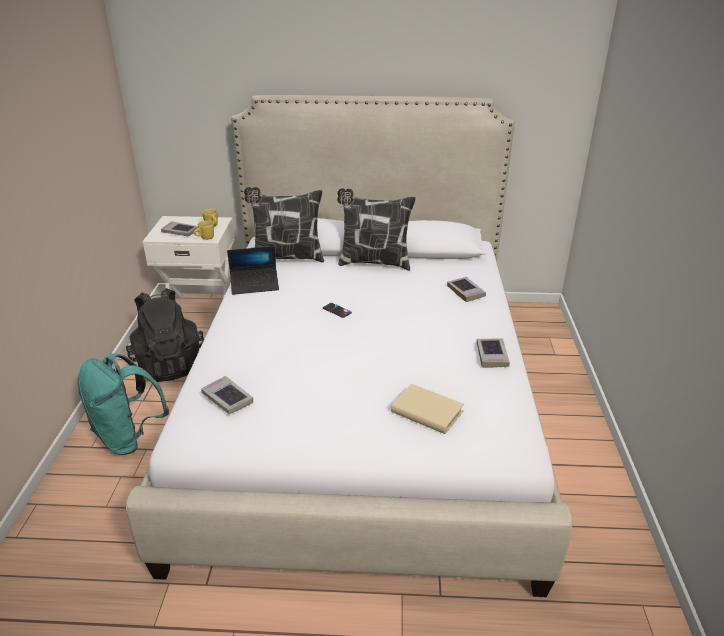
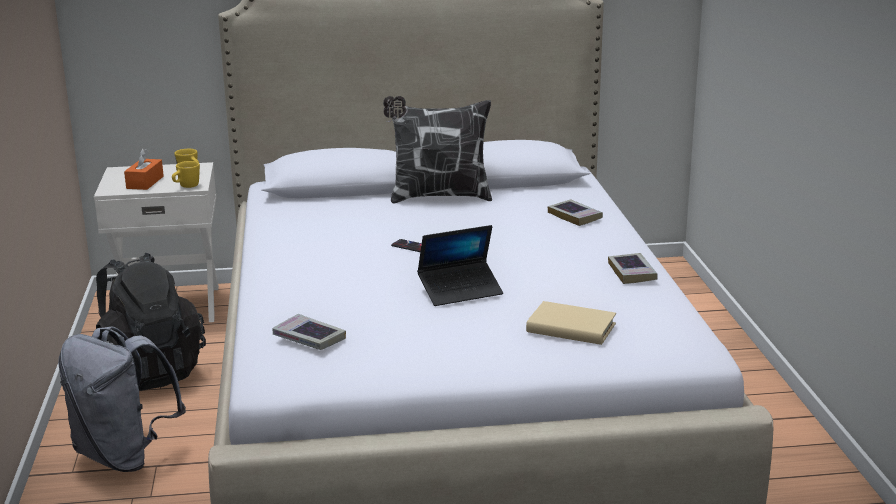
camera: 10 degrees left, 10 degrees down
turquoise backpack [78,353,169,455] -> grey backpack [58,326,186,472]
book [161,221,198,236] -> orange tissue box [124,148,164,190]
laptop [227,246,279,295] -> laptop moved to [417,225,503,306]
pillow [244,187,324,263] -> none

